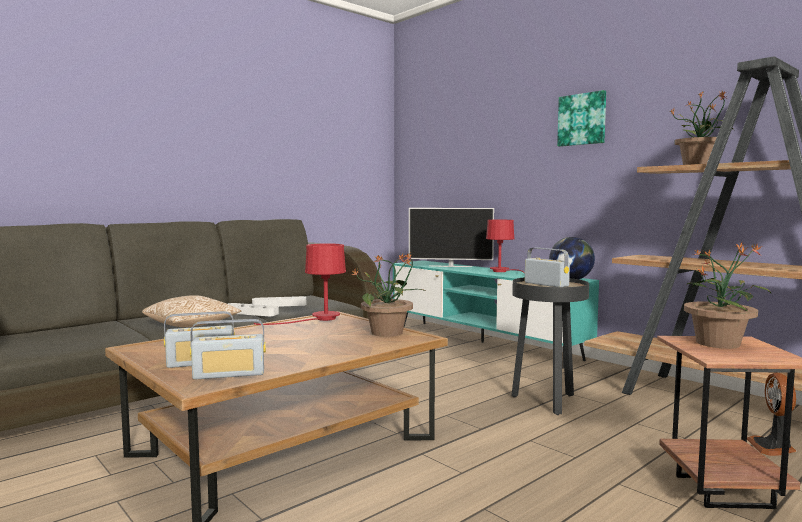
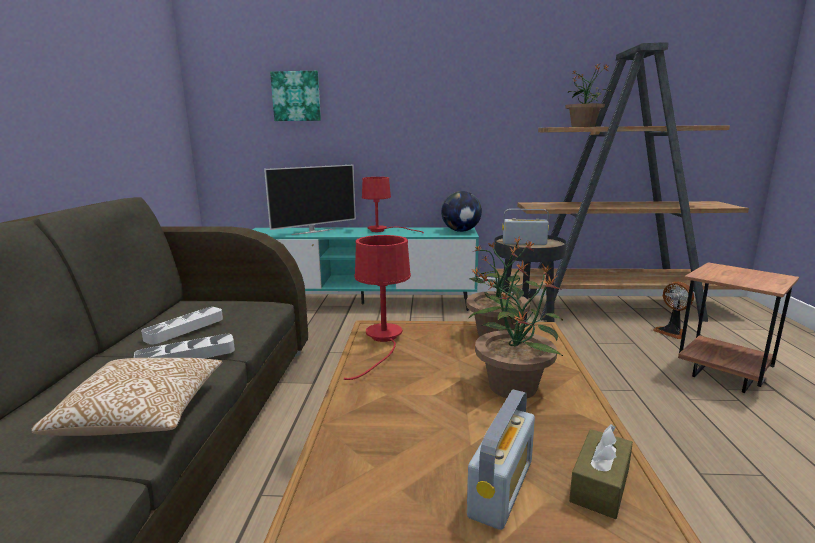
camera: 45 degrees left, 10 degrees up
radio [190,319,266,380] -> brown tissue box [569,424,633,519]
picture [557,90,606,147] -> picture moved to [270,71,321,121]
potted plant [684,242,771,349] -> potted plant moved to [468,260,564,398]

